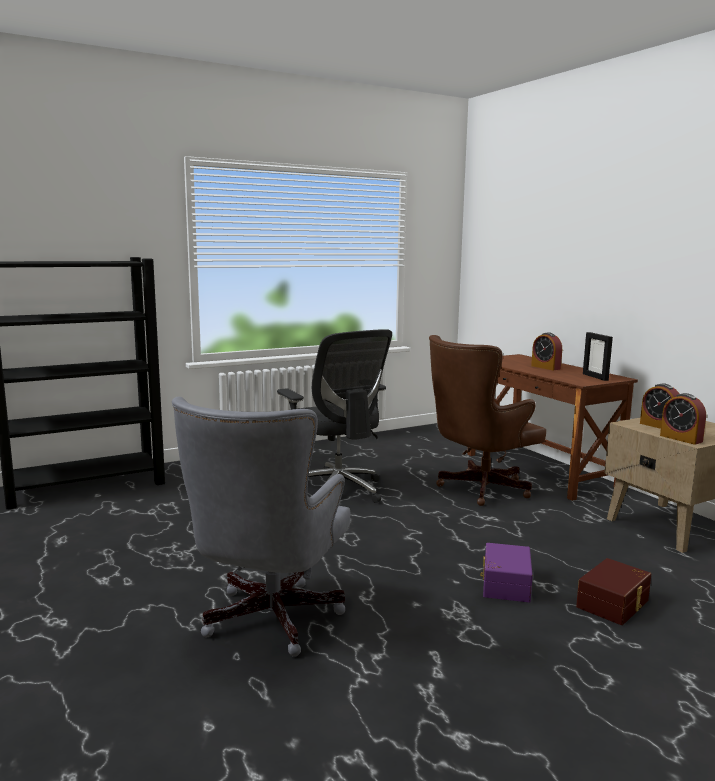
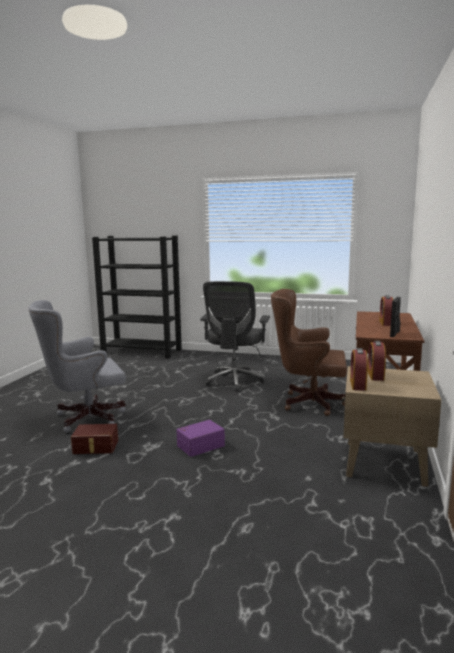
camera: 45 degrees right, 0 degrees up
brown storage box [576,558,651,625] -> brown storage box moved to [71,424,118,454]

